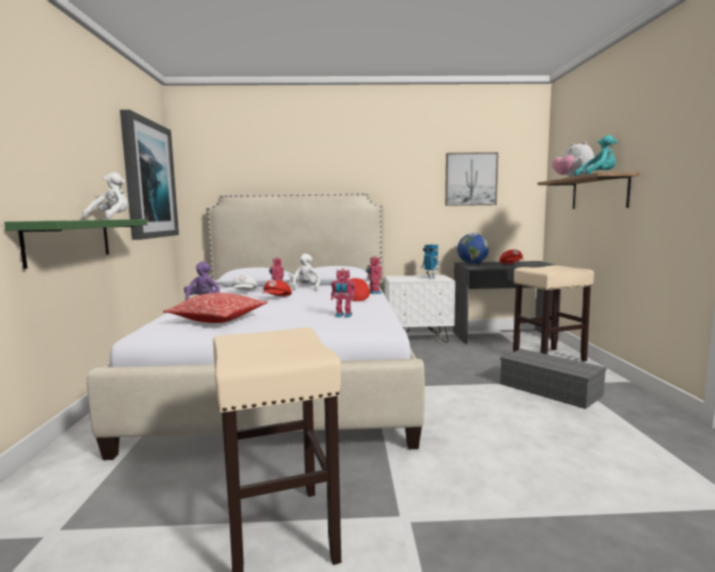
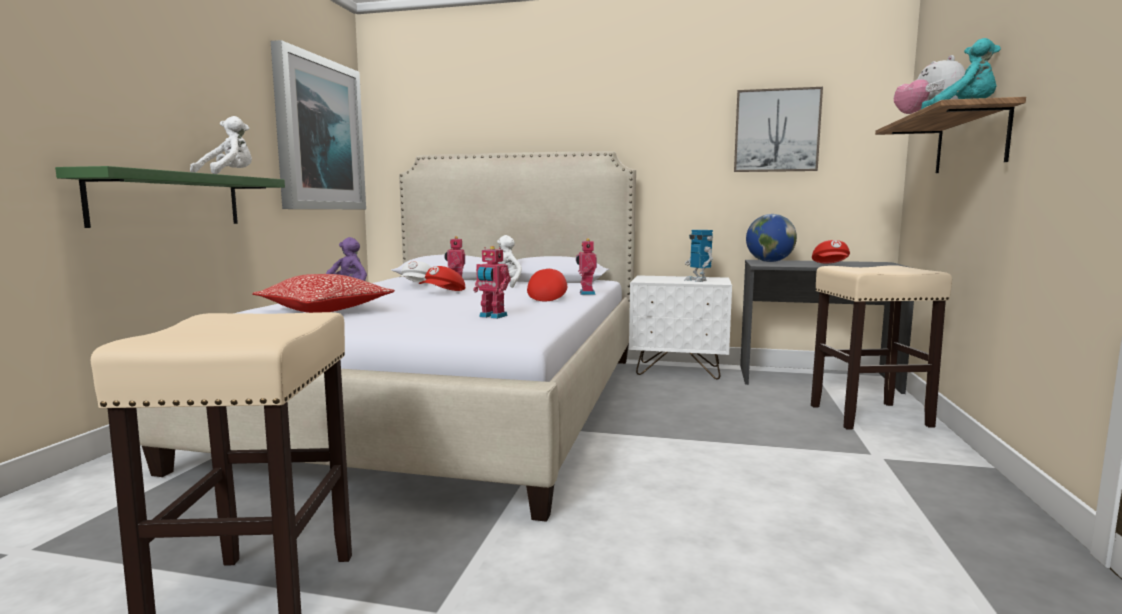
camera: 15 degrees right, 0 degrees up
grey storage box [500,349,607,409] -> none

